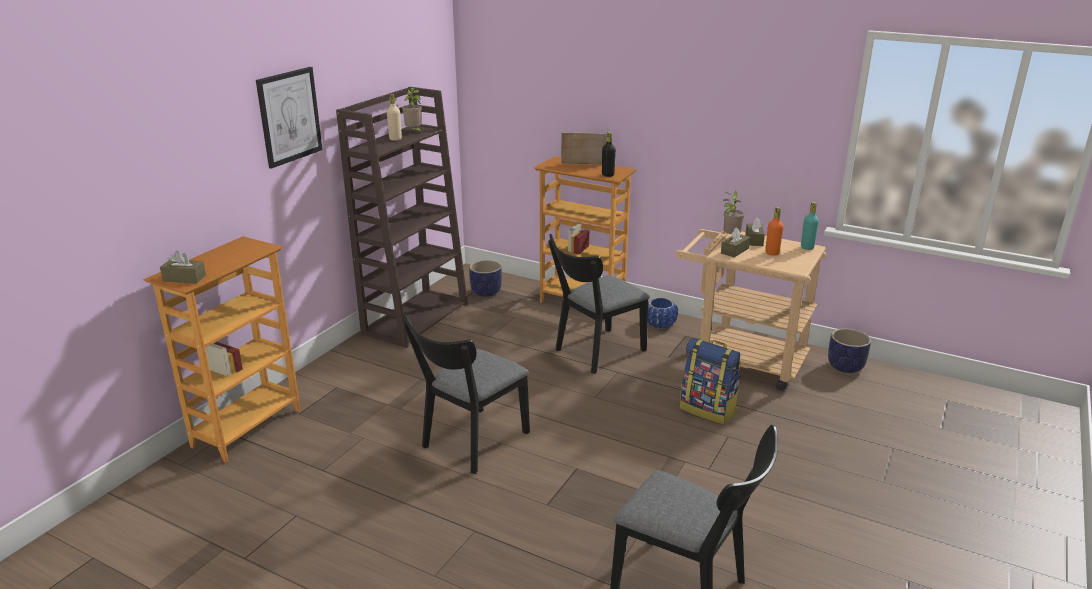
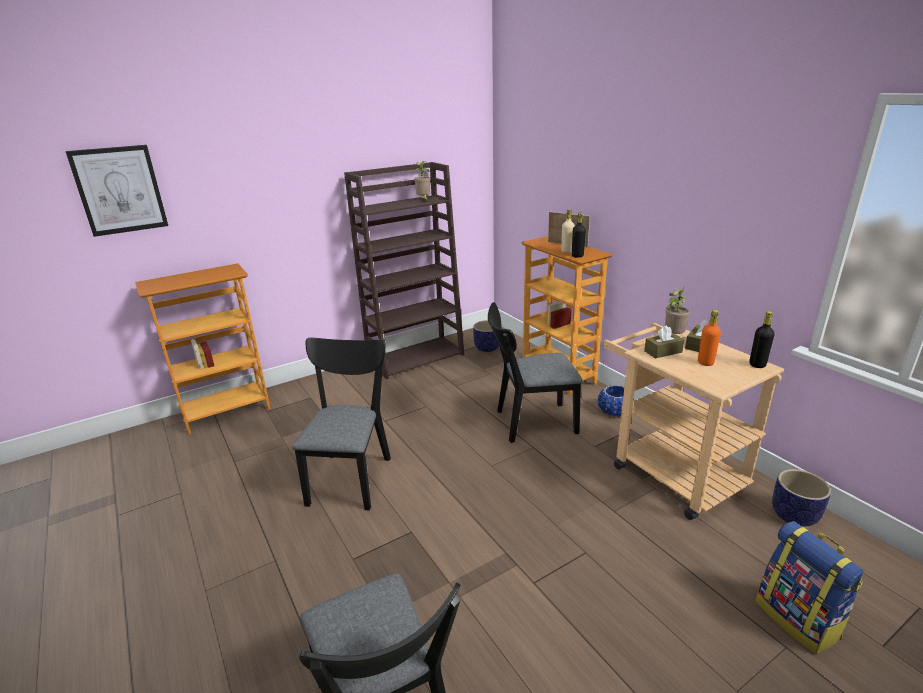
camera: 30 degrees right, 0 degrees up
brown tissue box [160,251,206,283] -> none
picture [256,67,322,169] -> picture moved to [66,145,168,237]
beige bottle [387,94,402,141] -> beige bottle moved to [561,209,575,253]
black chair [403,313,530,474] -> black chair turned 120 degrees clockwise [293,338,391,511]
backpack [680,338,741,424] -> backpack moved to [756,521,863,654]
turquoise bottle [801,202,819,250] -> black bottle [749,311,775,368]

